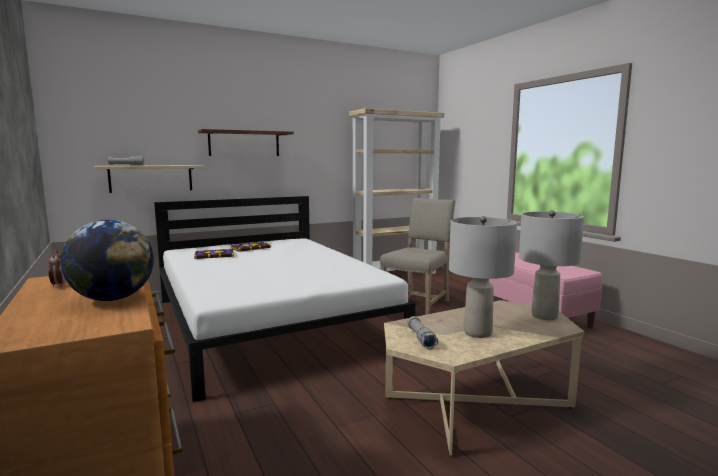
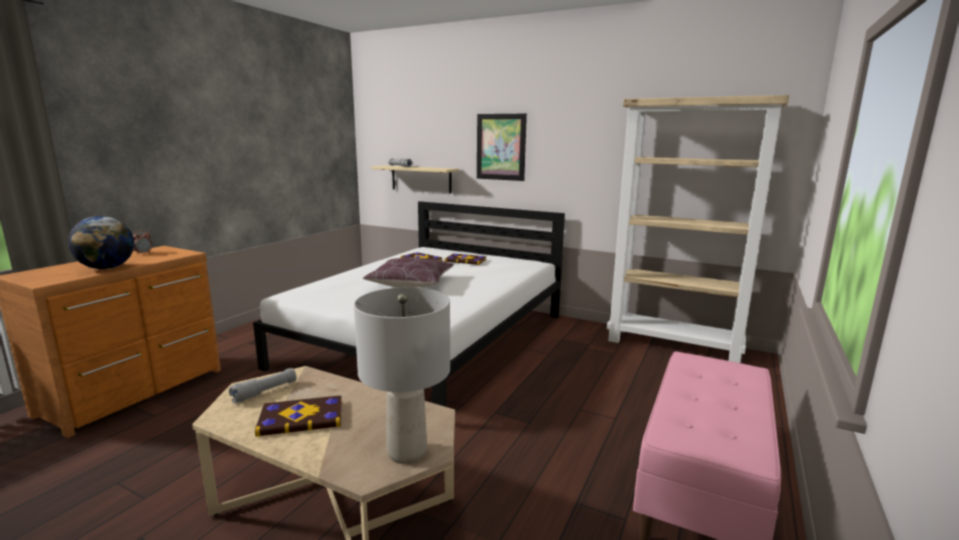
camera: 55 degrees right, 5 degrees up
brown shelf [198,129,294,156] -> picture [477,114,527,181]
beige chair [380,198,456,315] -> none
grey table lamp [449,216,517,338] -> book [255,395,342,437]
none -> brown pillow [363,258,454,288]

